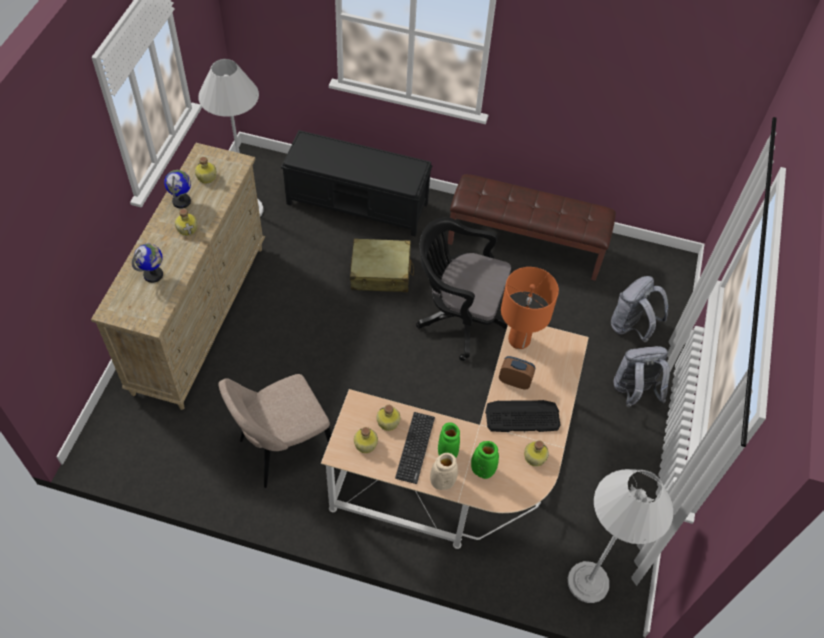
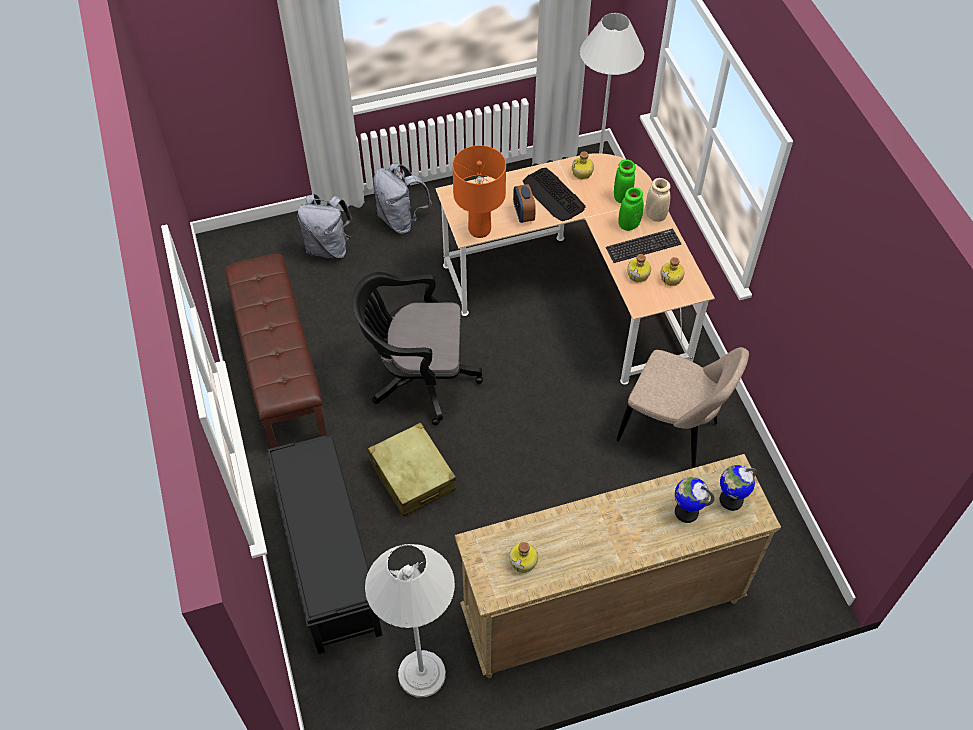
camera: 120 degrees left, 0 degrees up
globe [164,170,191,209] -> globe moved to [720,465,757,511]
bottle [175,209,197,236] -> none
black office chair [416,217,512,361] -> black office chair turned 105 degrees clockwise [353,272,483,426]

